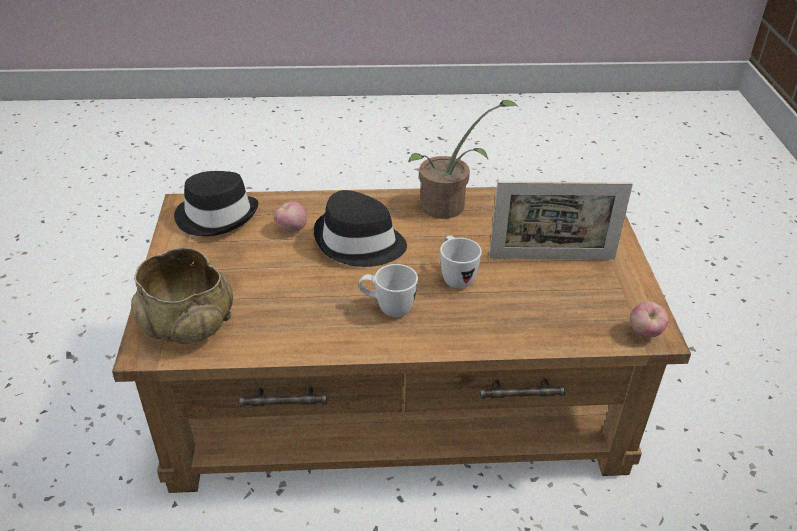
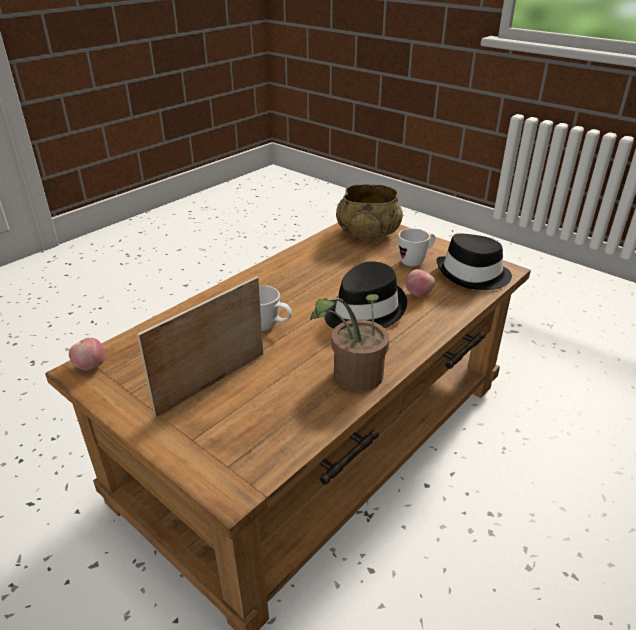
camera: 135 degrees right, 5 degrees down
white mug [359,264,418,317] -> white mug moved to [398,228,436,267]

